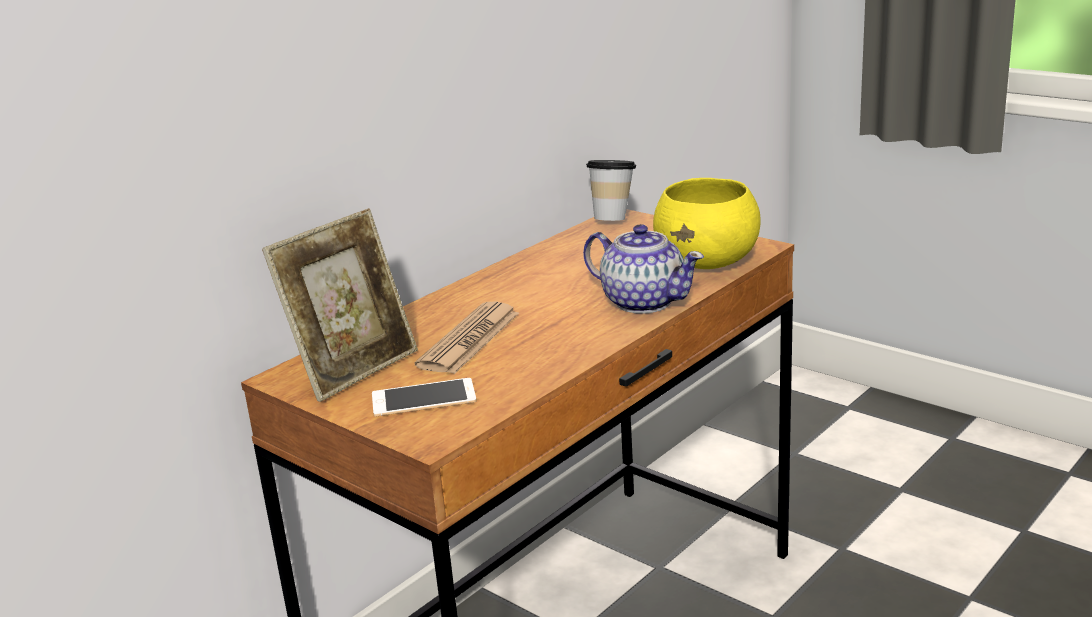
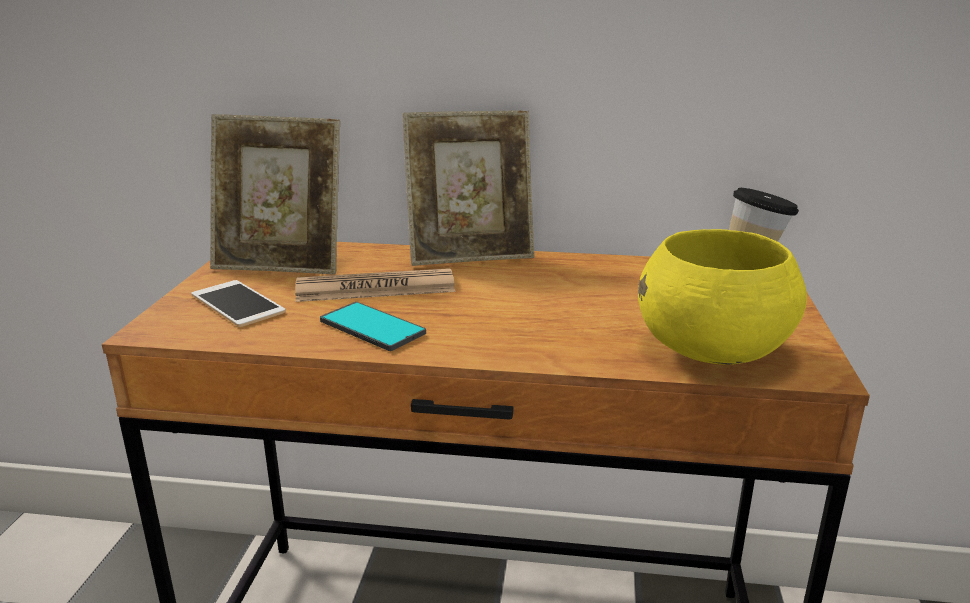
camera: 55 degrees right, 0 degrees up
teapot [583,224,704,314] -> none
none -> phone [320,302,426,351]
none -> picture frame [402,110,534,266]

